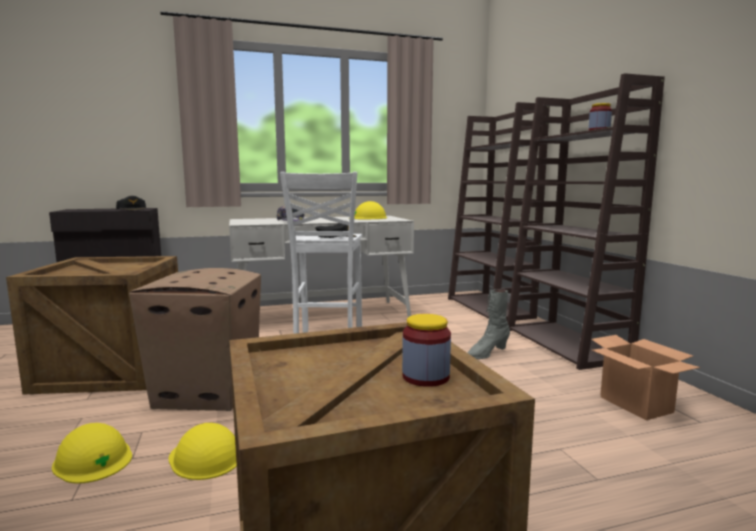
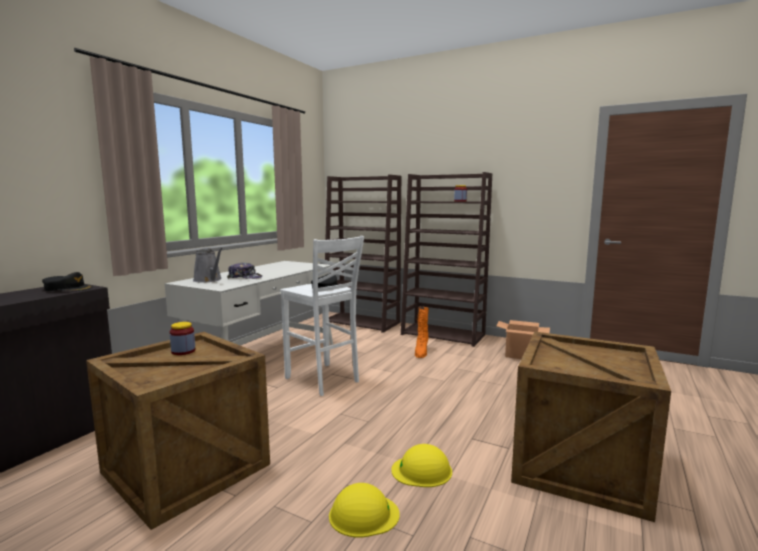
camera: 45 degrees left, 0 degrees up
cardboard box [129,268,261,411] -> none
yellow hard hat [354,201,387,219] -> none
jar [402,314,451,387] -> jar moved to [170,322,195,355]
grey boot [467,289,510,359] -> orange boot [415,307,429,358]
none -> grey watering can [193,248,222,282]

